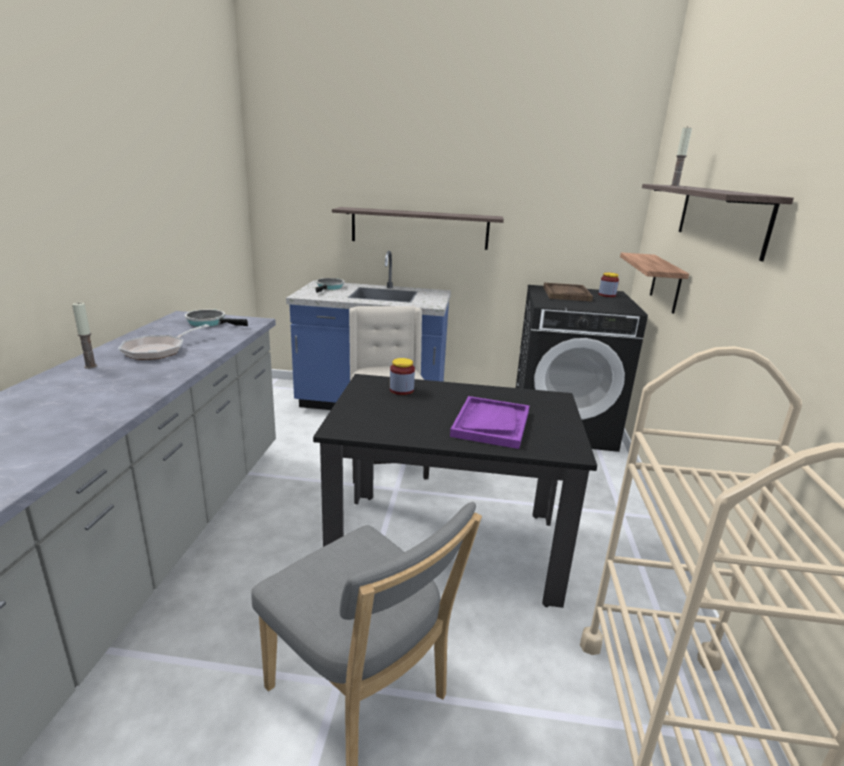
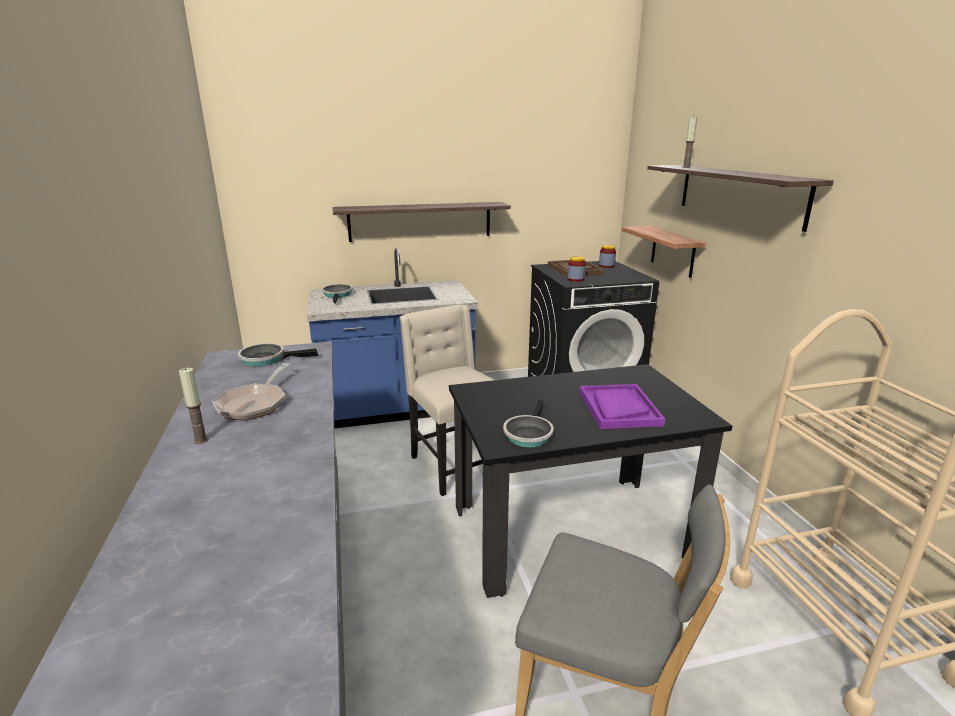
camera: 20 degrees left, 0 degrees up
jar [390,358,415,395] -> jar moved to [567,257,586,282]
none -> frying pan [503,400,554,447]

